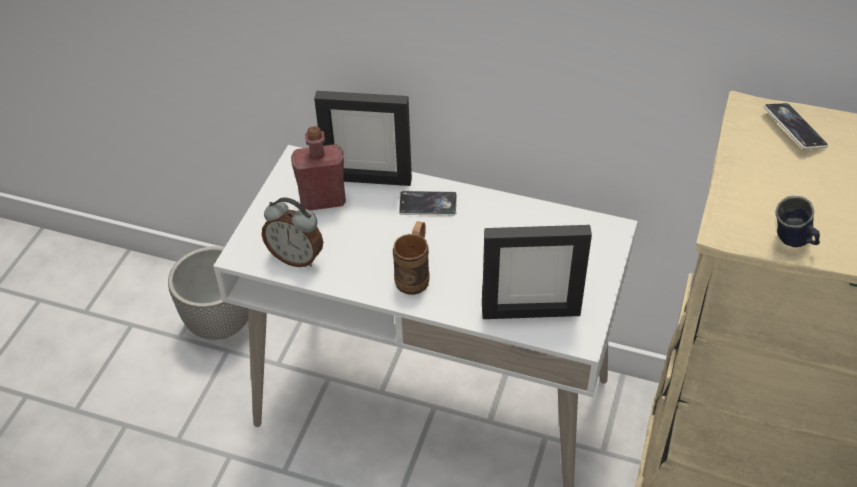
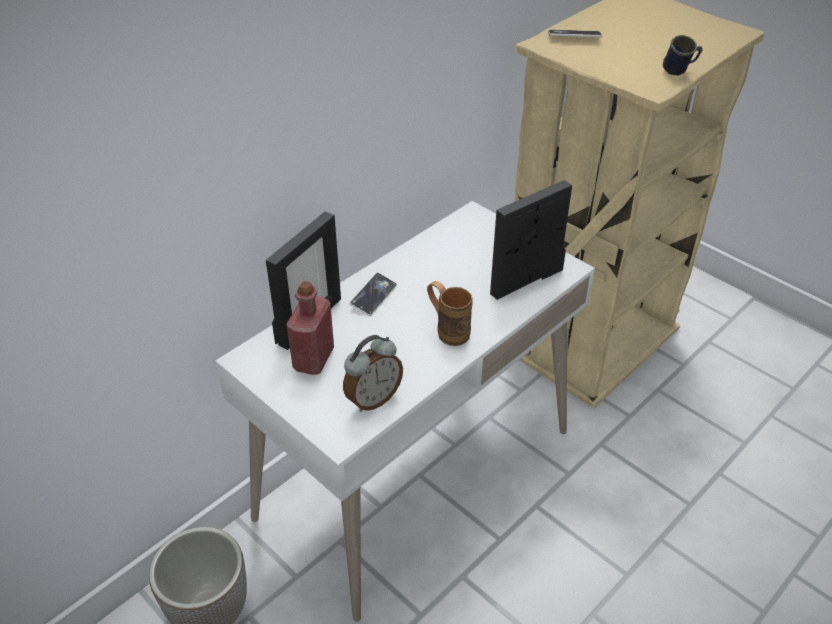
camera: 65 degrees left, 5 degrees down
picture frame [482,225,592,319] -> picture frame turned 150 degrees counterclockwise [490,180,572,300]

